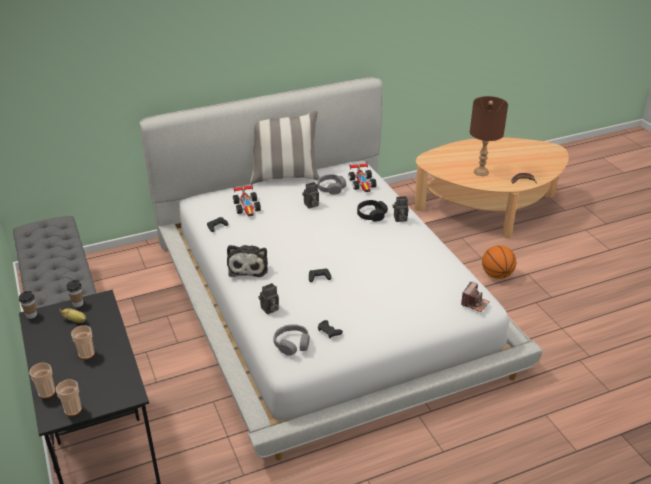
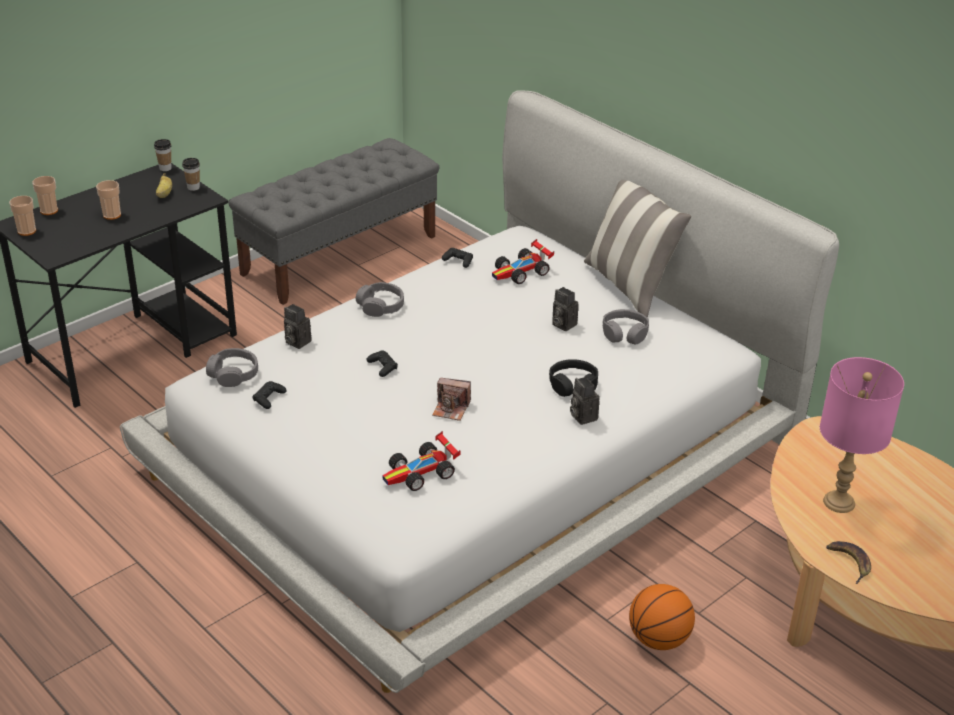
camera: 70 degrees right, 0 degrees up
plush toy [227,245,268,277] -> grey headphones [356,282,404,317]
toy car [349,162,377,192] -> toy car moved to [383,431,461,491]
camera [461,281,490,312] -> camera moved to [432,378,471,421]
brown table lamp [470,96,508,176] -> pink table lamp [820,357,904,513]

